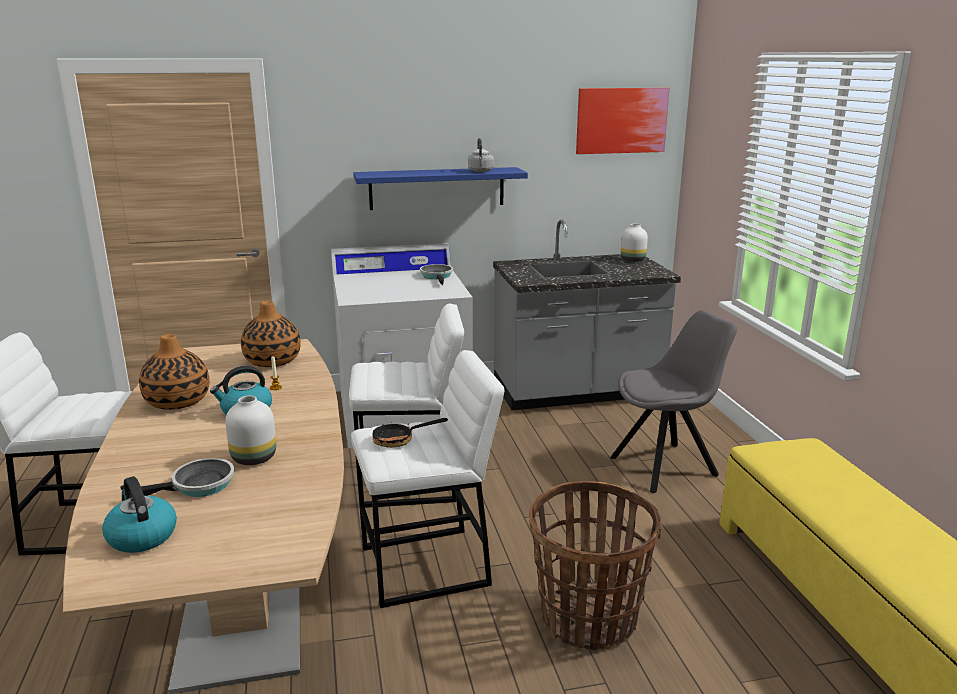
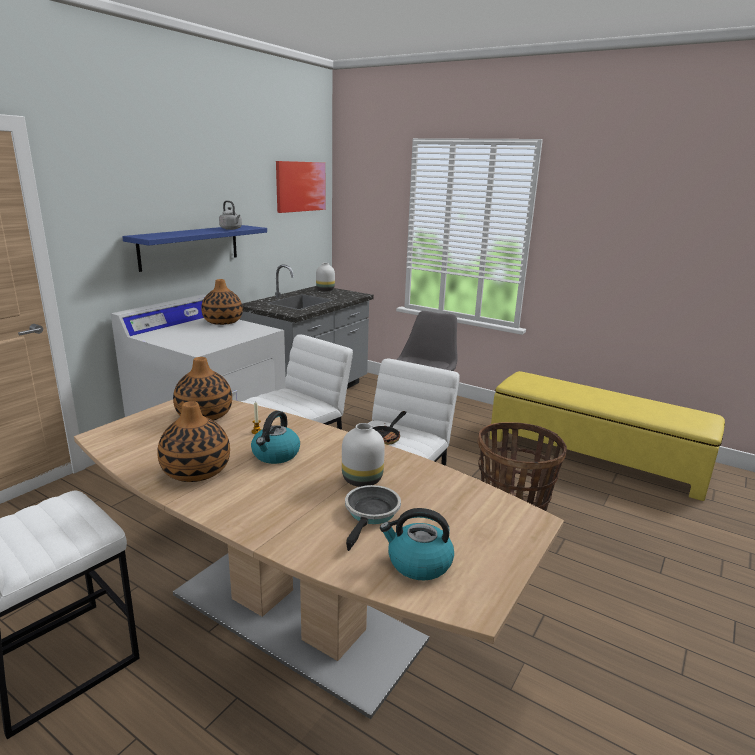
camera: 45 degrees left, 0 degrees up
frying pan [420,264,453,285] -> vase [201,279,243,325]

